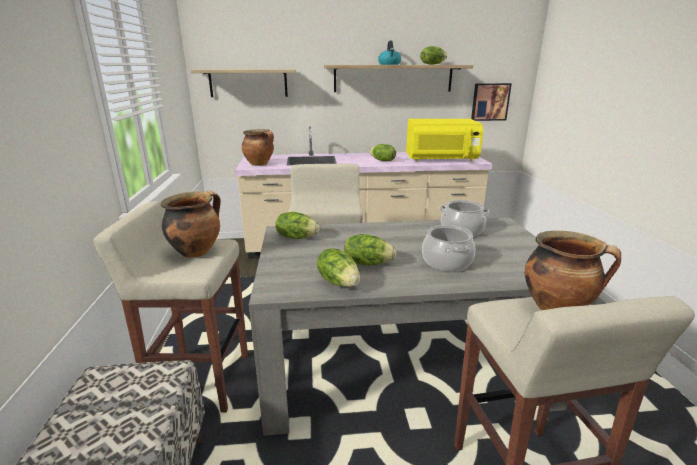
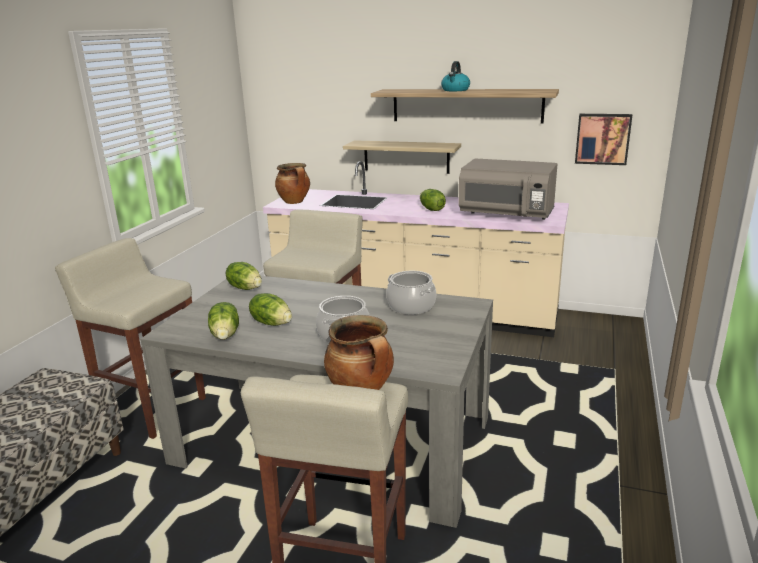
camera: 25 degrees right, 0 degrees up
cooking pot [161,191,221,258] -> none
shelf [191,69,296,97] -> shelf moved to [343,140,461,174]
yellow microwave [406,119,483,161] -> grey microwave [459,158,557,220]
lettuce [420,46,447,65] -> none

